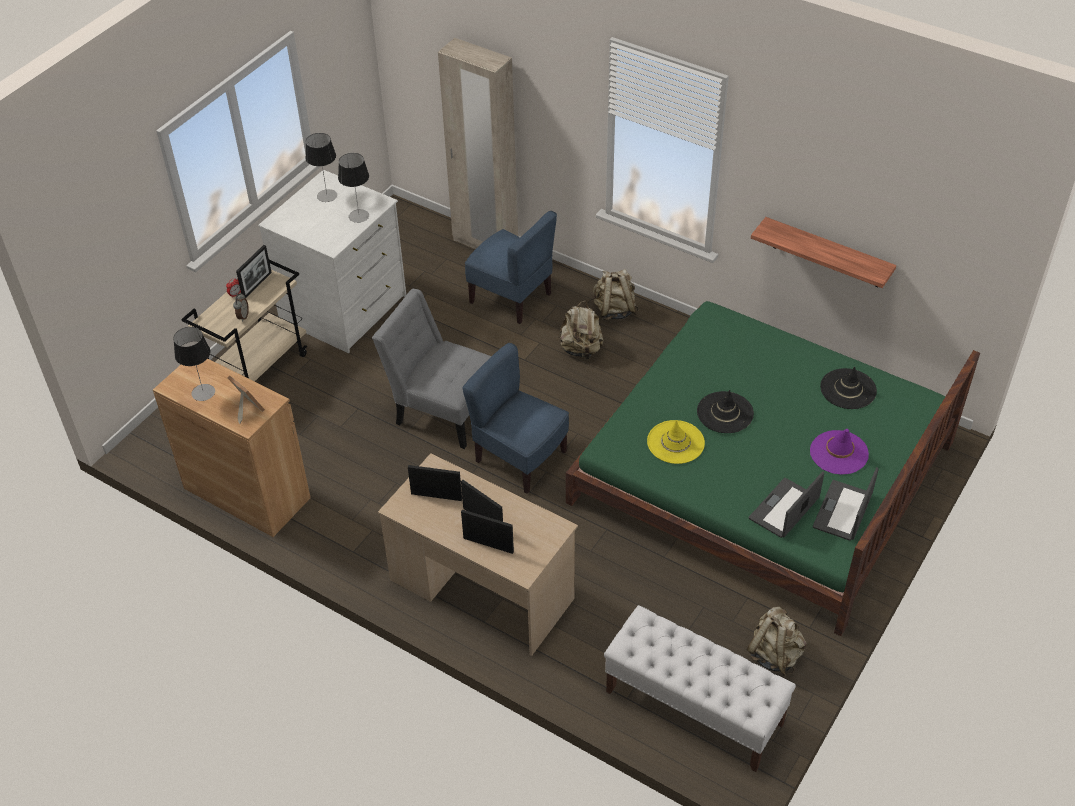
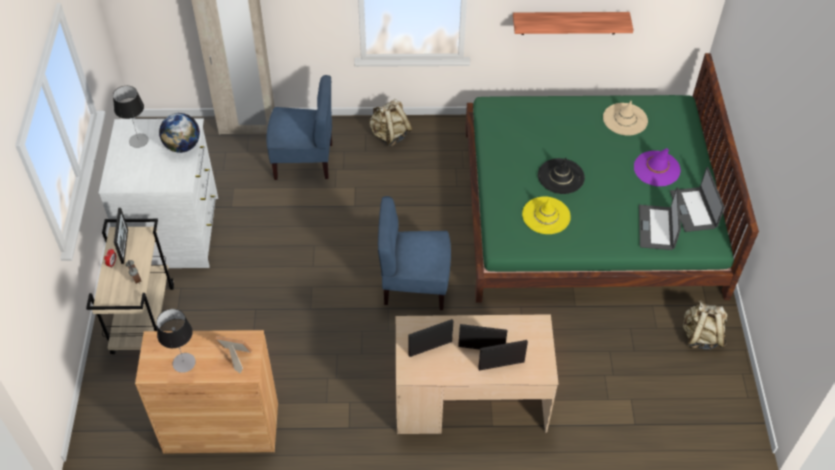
camera: 35 degrees left, 5 degrees up
table lamp [338,153,369,223] -> globe [159,113,200,153]
grey chair [372,289,491,449] -> none
beige backpack [557,301,604,360] -> none
white bench [604,605,796,772] -> none
black hat [820,367,877,409] -> beige hat [603,101,648,136]

